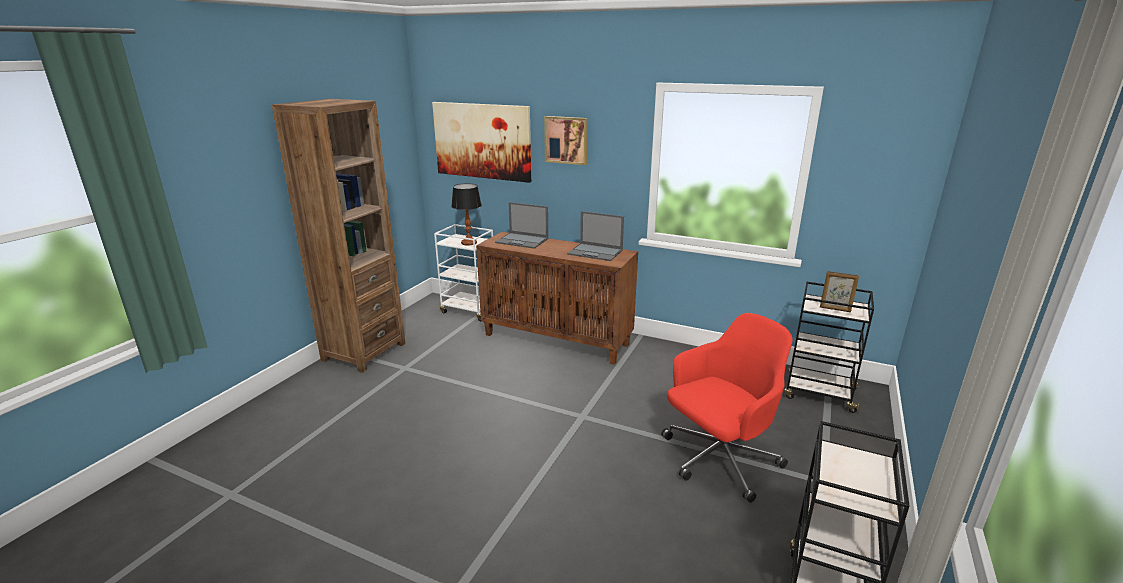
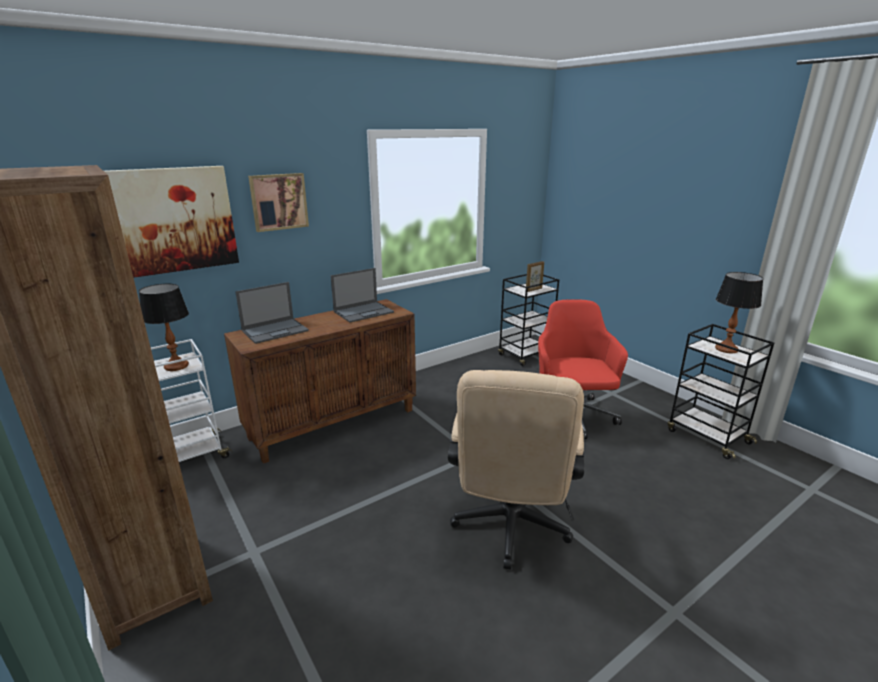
camera: 60 degrees left, 0 degrees up
none -> beige office chair [448,370,584,570]
none -> table lamp [715,272,763,353]

